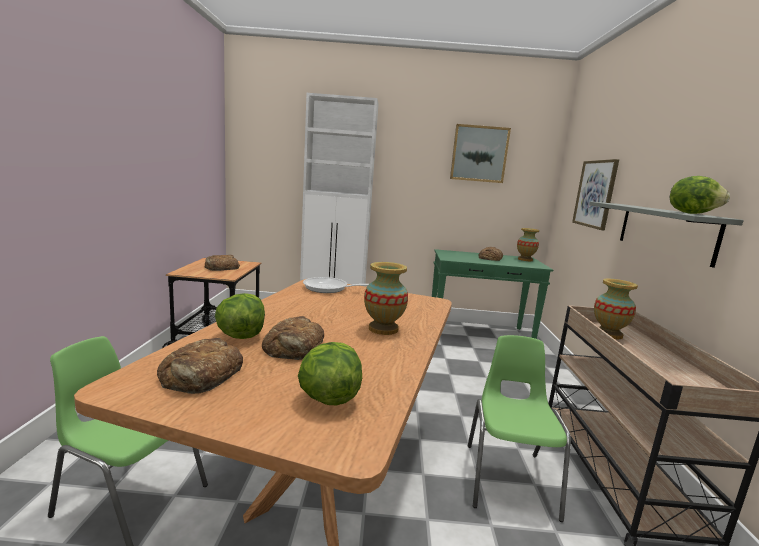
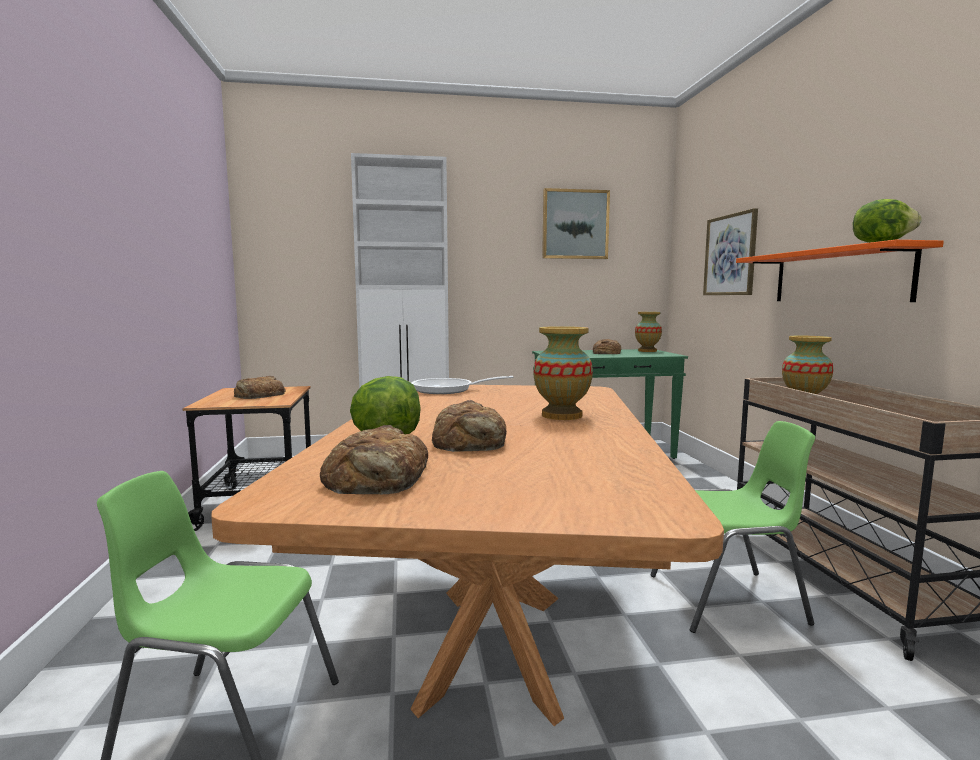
camera: 10 degrees left, 5 degrees down
lettuce [298,342,362,405] -> none
green chair [468,335,571,522] -> green chair turned 90 degrees clockwise [650,421,815,633]
grey shelf [589,202,744,268] -> orange shelf [736,240,944,302]

